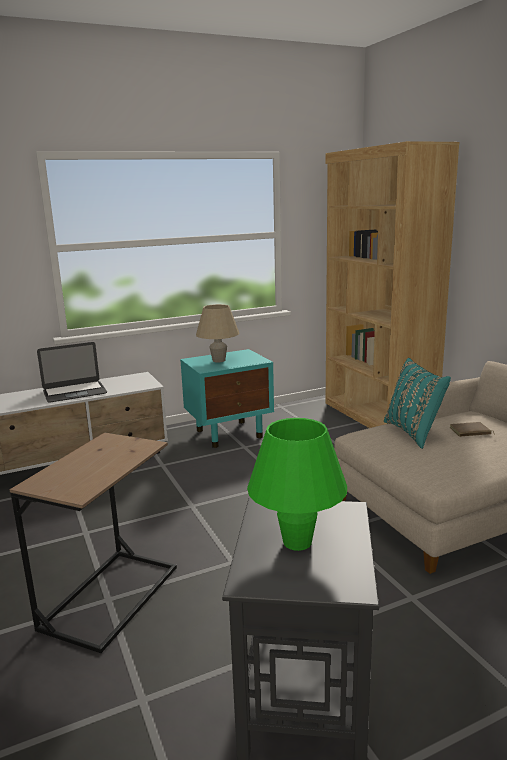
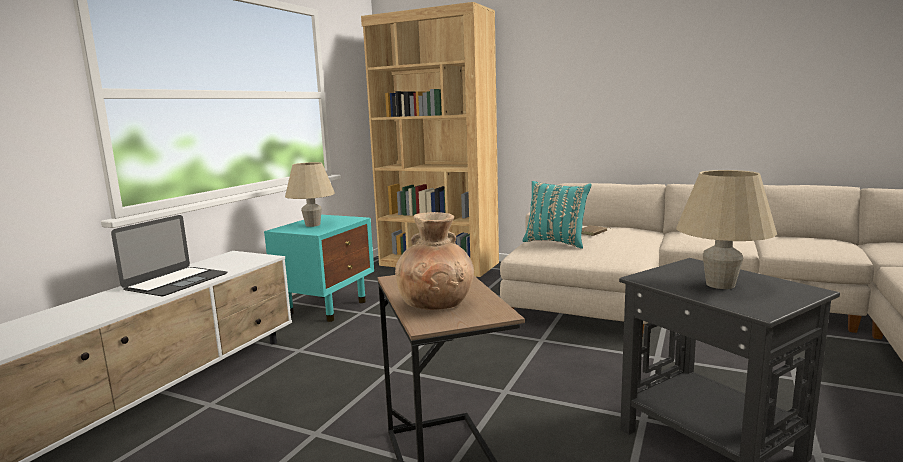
camera: 40 degrees left, 5 degrees down
green table lamp [247,418,347,551] -> beige table lamp [676,170,777,289]
none -> brown vase [395,212,474,310]

